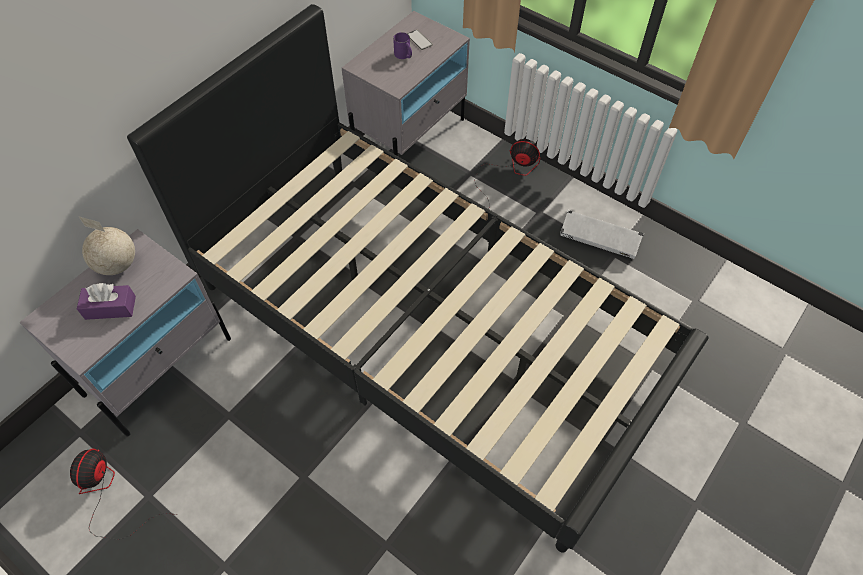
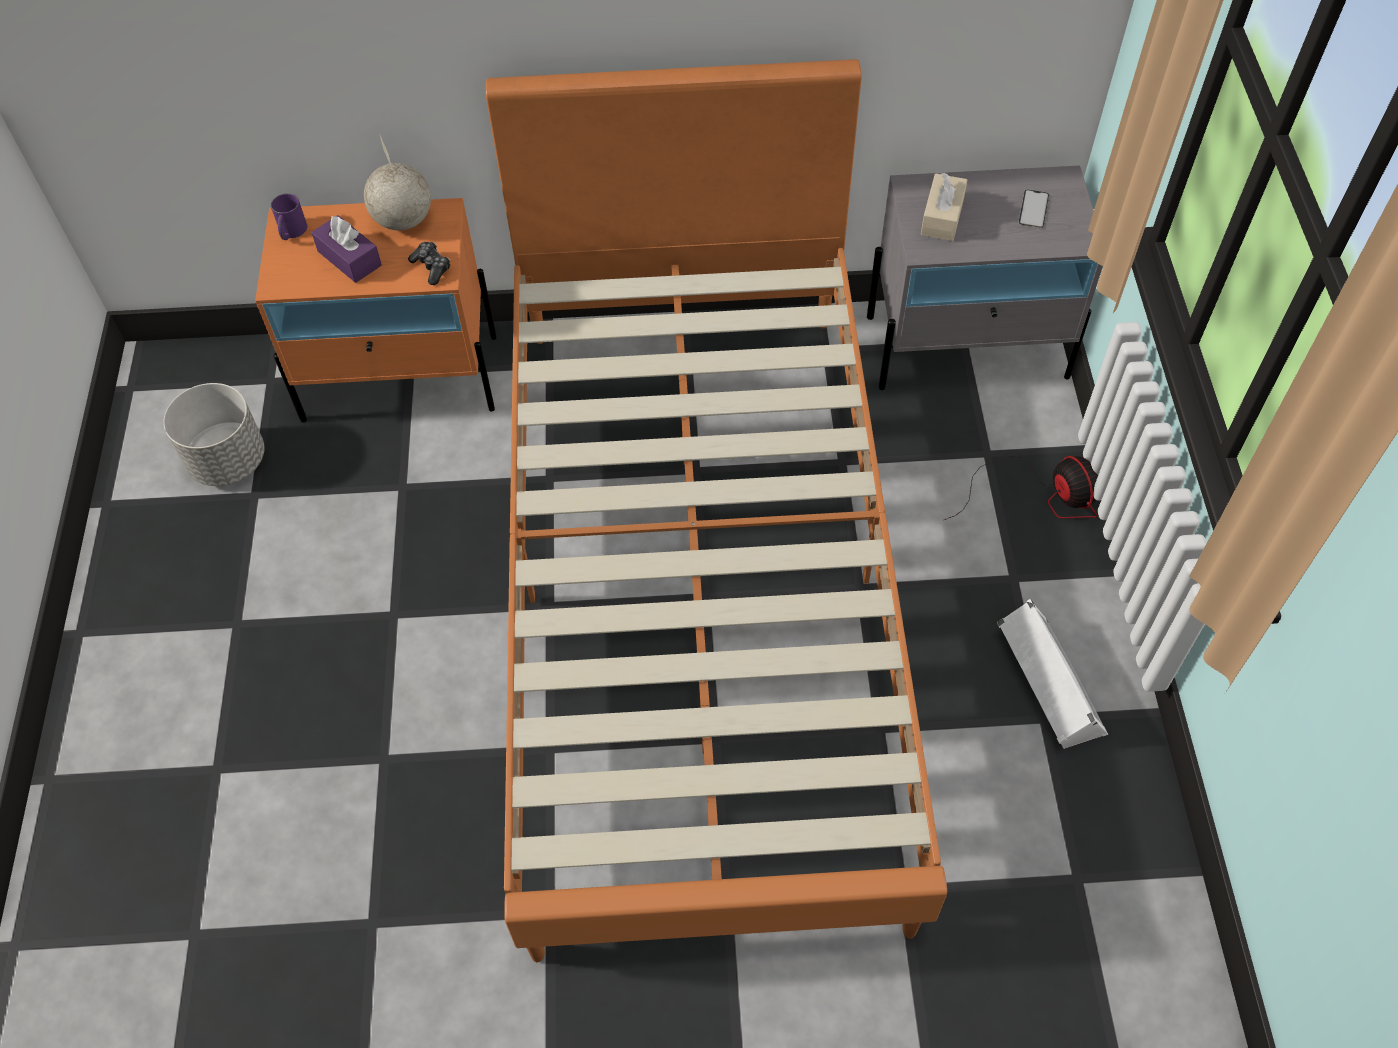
camera: 50 degrees right, 0 degrees up
grey nightstand [19,229,231,437] -> orange nightstand [255,198,497,423]
fan [70,449,178,540] -> grey planter [163,383,265,486]
black bed [127,4,709,553] -> orange bed [486,59,947,962]
purple mug [393,32,412,59] -> purple mug moved to [271,194,307,240]
none -> game controller [408,242,450,285]
none -> beige tissue box [921,173,967,241]

